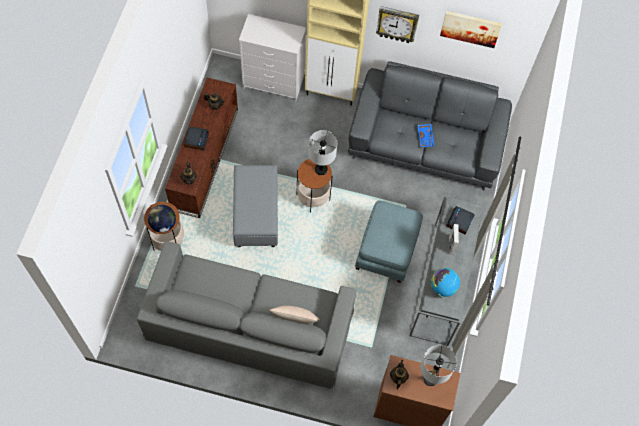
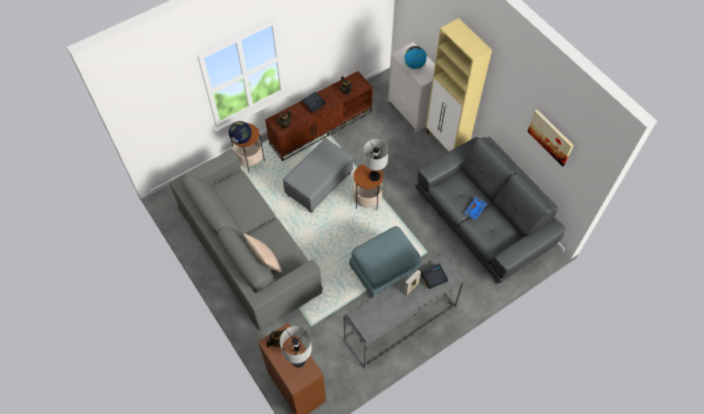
camera: 45 degrees right, 5 degrees down
wall clock [376,6,419,43] -> none
globe [431,268,460,297] -> globe moved to [404,46,427,69]

